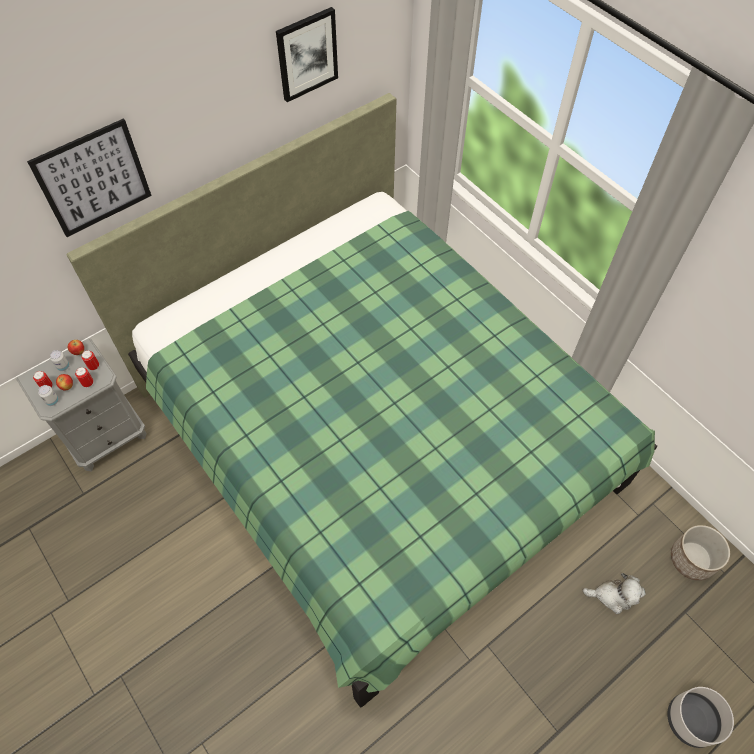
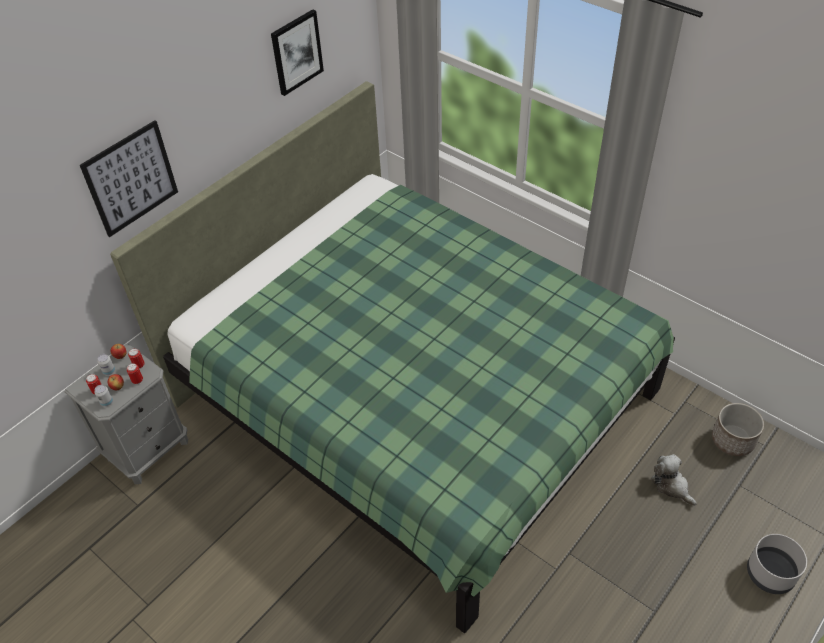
camera: 10 degrees left, 10 degrees down
plush toy [582,573,646,614] -> plush toy turned 120 degrees counterclockwise [651,454,697,506]

